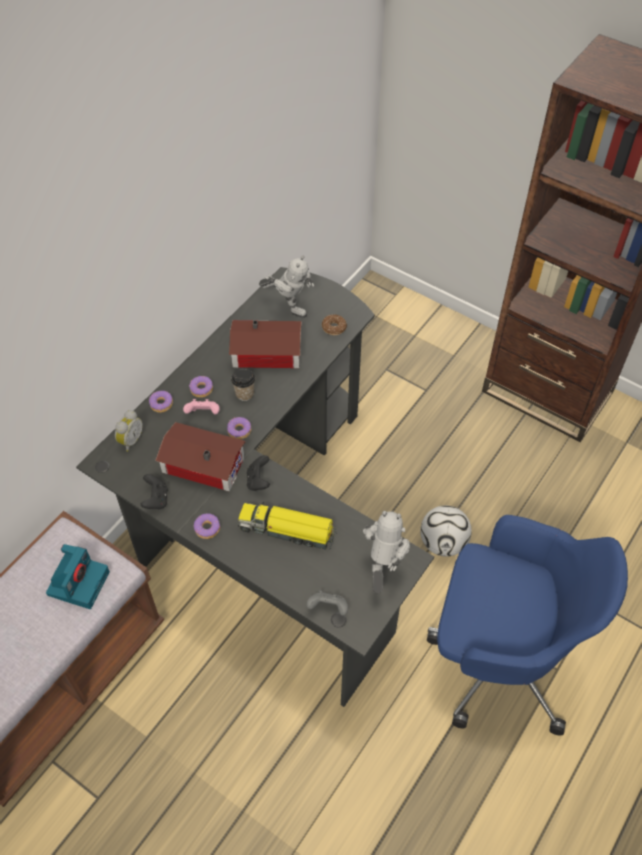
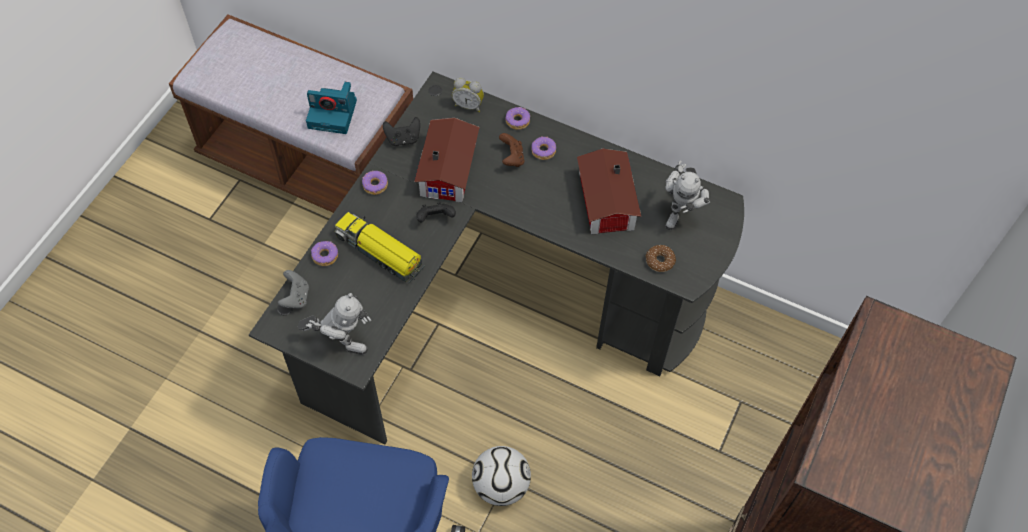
camera: 80 degrees right, 5 degrees up
pink game controller [183,399,220,415] -> brown game controller [499,133,525,167]
donut [227,417,251,440] -> donut moved to [311,241,338,266]
cup [231,368,255,401] -> none
toy truck [238,501,336,550] -> toy truck turned 60 degrees counterclockwise [335,212,425,283]

